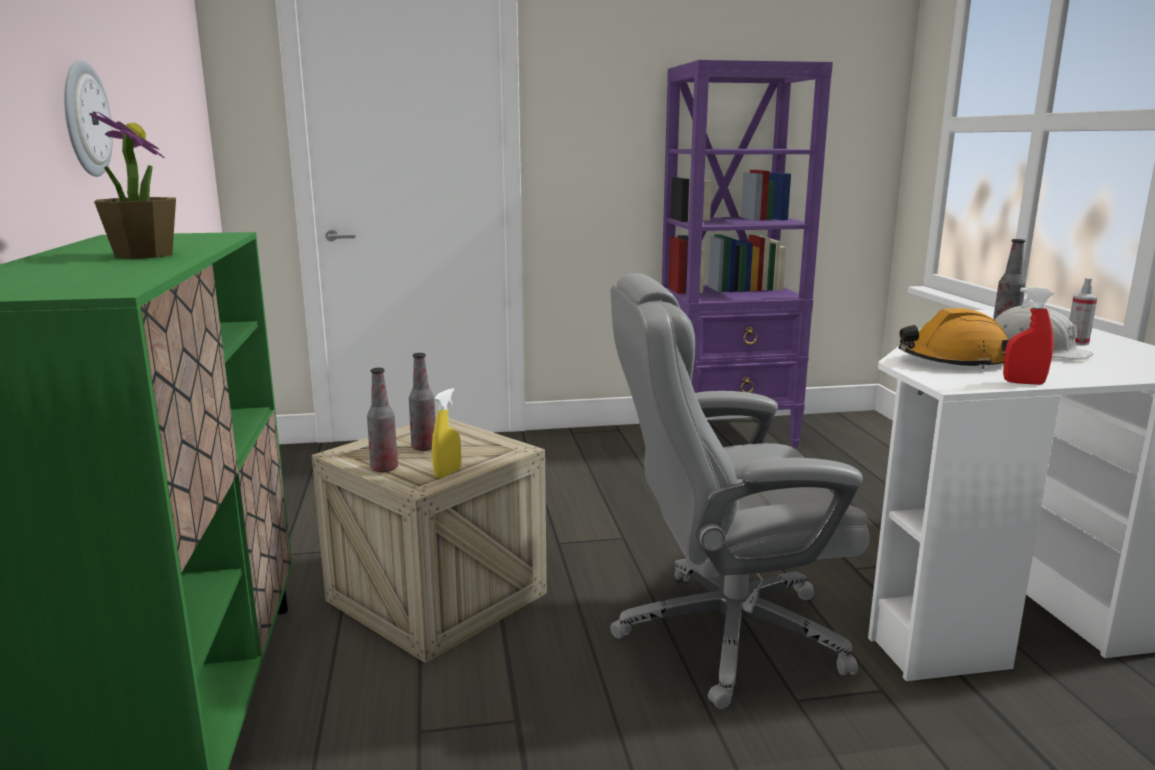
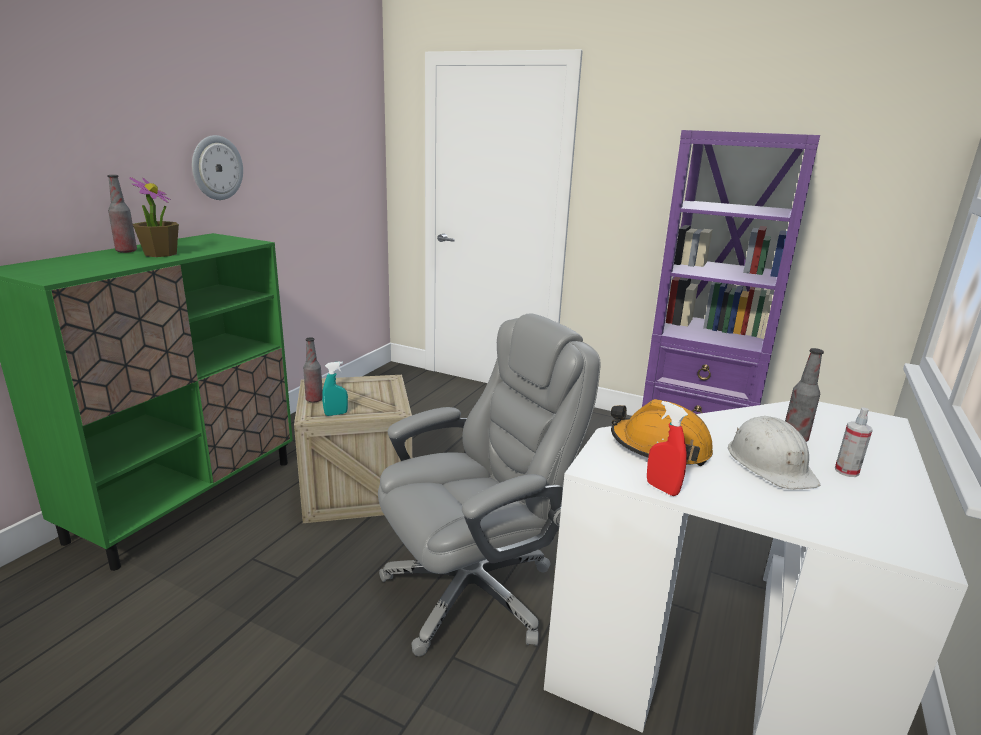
camera: 35 degrees right, 5 degrees up
bottle [409,353,436,451] -> bottle moved to [107,175,137,253]
yellow spray bottle [432,388,461,478] -> turquoise spray bottle [322,362,348,416]
grey office chair [610,273,869,709] -> grey office chair turned 120 degrees clockwise [378,313,601,656]

